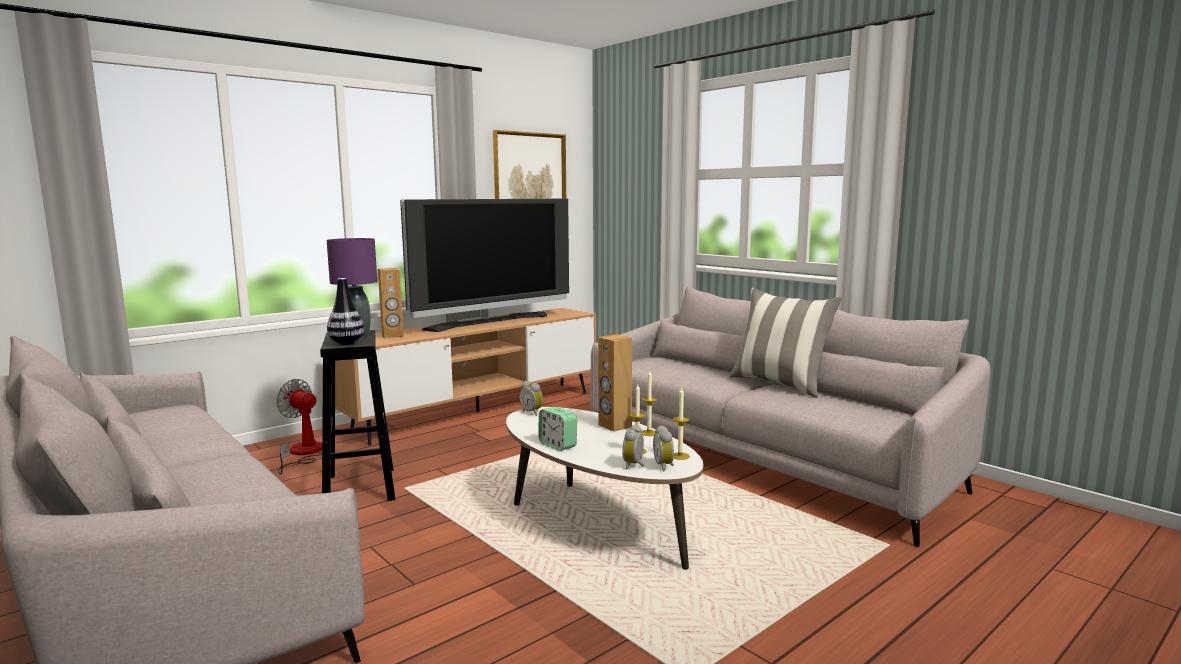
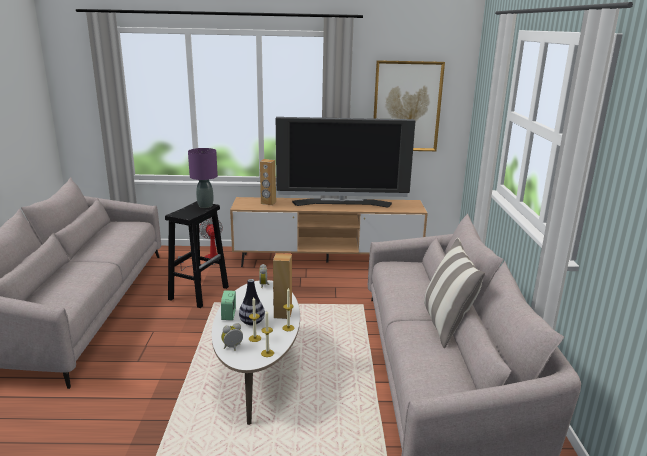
camera: 40 degrees right, 10 degrees up
vase [327,278,364,345] -> vase moved to [239,279,265,325]
alarm clock [653,425,674,471] -> none

